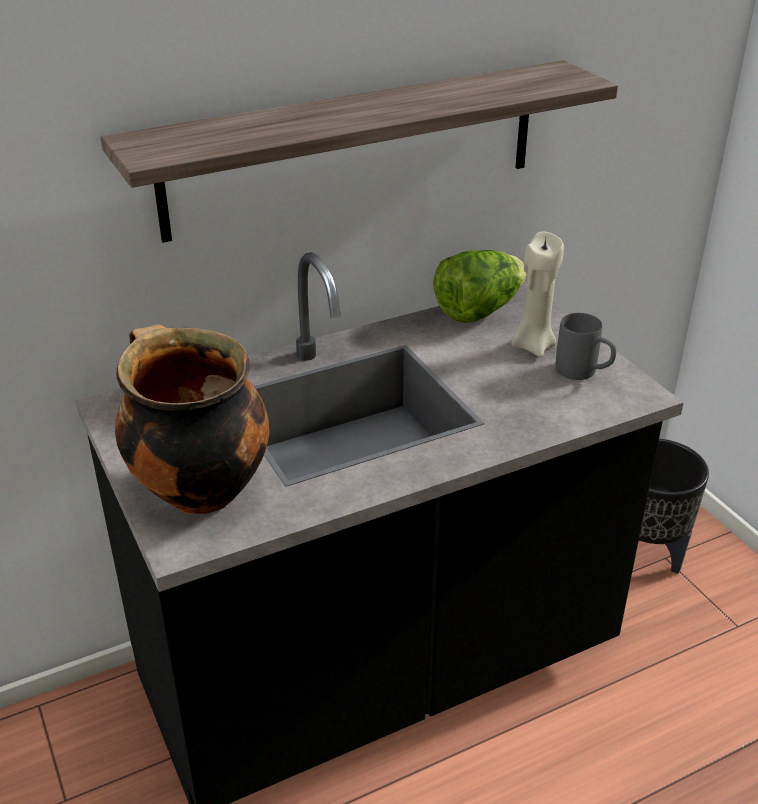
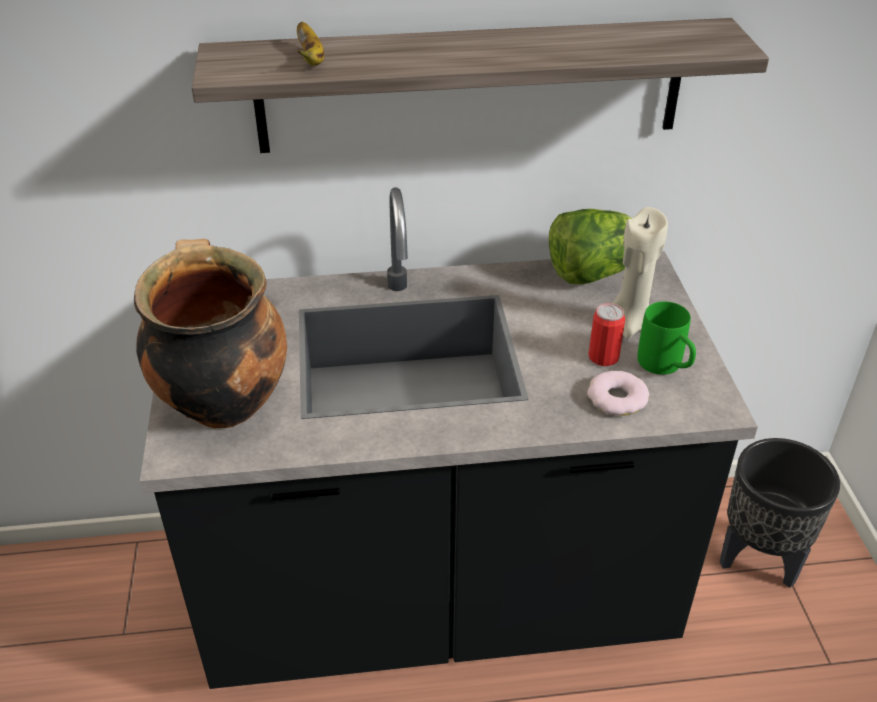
camera: 20 degrees right, 5 degrees up
grey mug [555,313,616,380] -> green mug [637,301,696,375]
none -> banana [297,22,324,66]
none -> donut [587,371,649,416]
none -> can [588,303,625,366]

